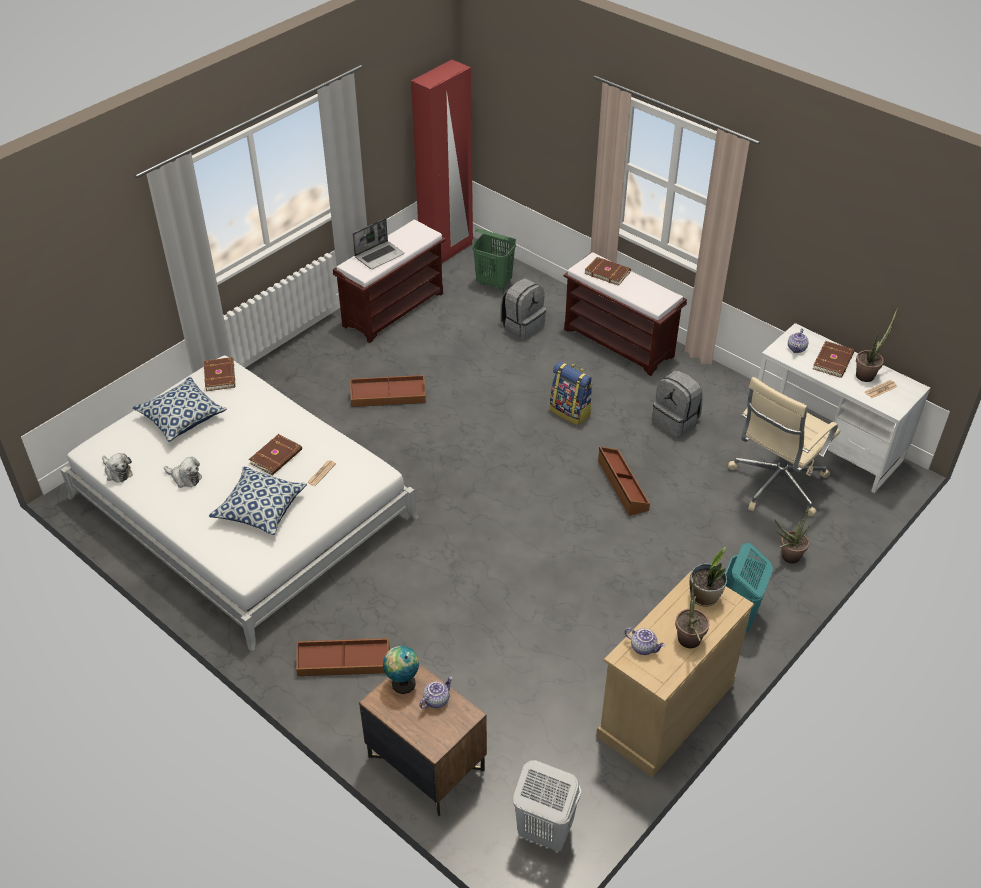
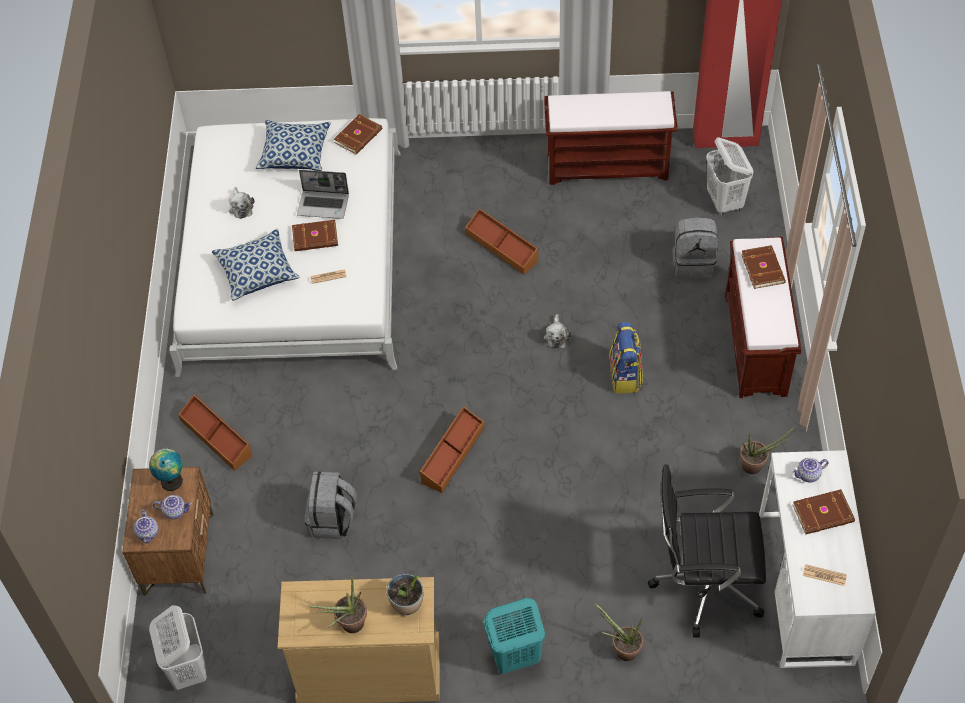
camera: 50 degrees right, 10 degrees up
plush toy [102,453,133,483] -> plush toy moved to [544,314,572,348]
laptop [352,218,404,269] -> laptop moved to [297,170,349,219]
green laundry basket [472,229,516,291] -> white laundry basket [706,137,753,215]
brown storage box [598,447,650,516] -> brown storage box moved to [420,406,485,493]
teapot [625,627,665,655] -> teapot moved to [134,509,159,544]
grey backpack [652,371,703,437] -> grey backpack moved to [305,472,357,539]
beige office chair [728,377,840,516] -> black office chair [648,464,766,637]
potted plant [856,308,898,382] -> potted plant moved to [740,426,796,474]

